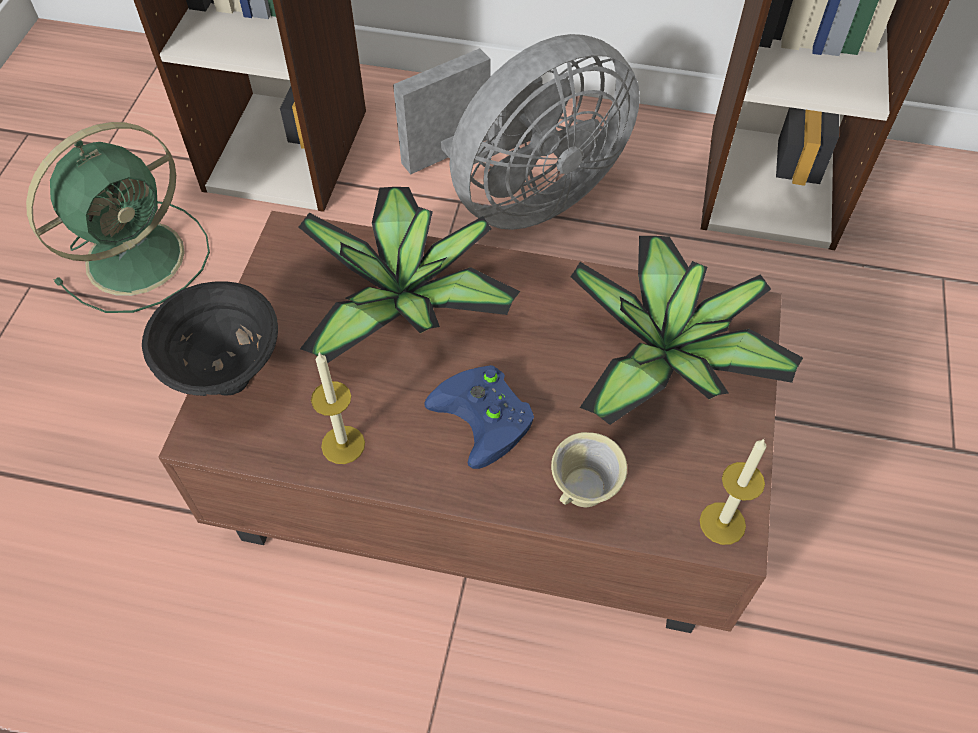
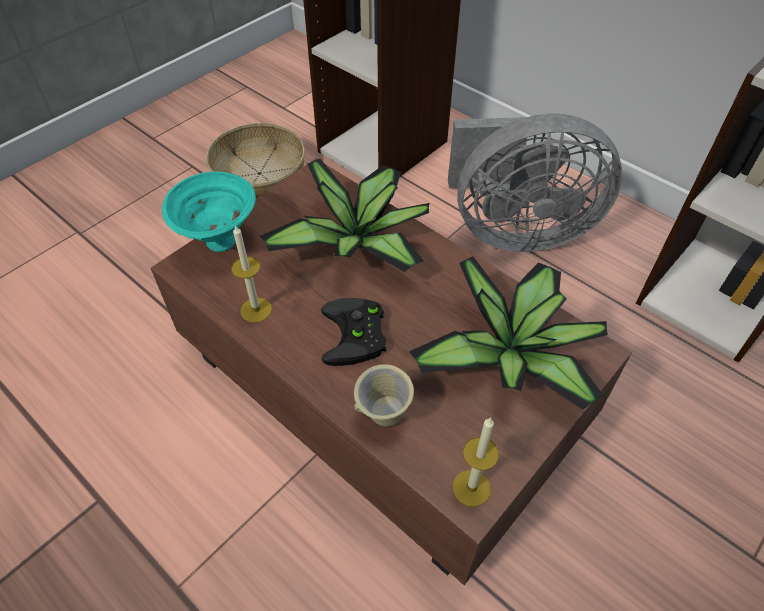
camera: 30 degrees right, 5 degrees down
green fan [26,122,210,313] -> basket [206,123,305,198]
black bowl [142,281,278,396] -> turquoise bowl [162,172,256,252]
blue game controller [424,365,534,469] -> black game controller [321,298,386,366]

